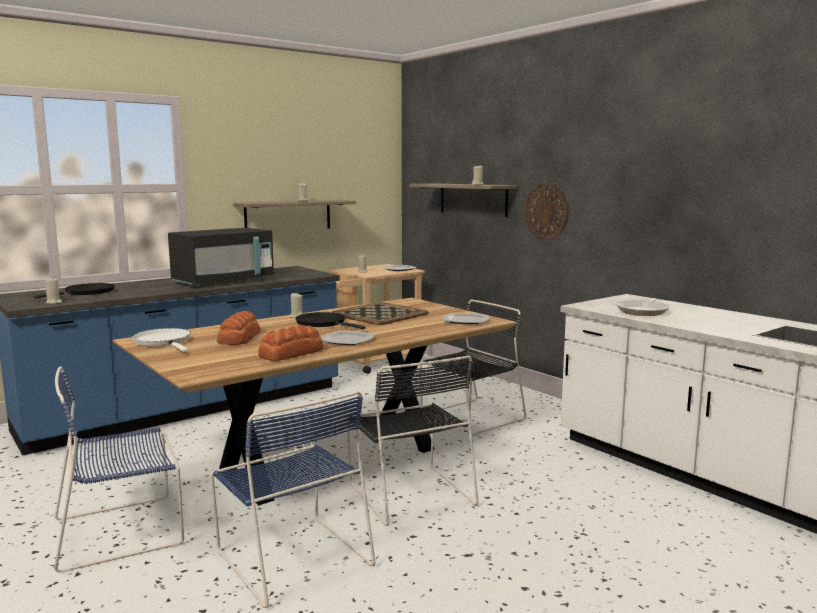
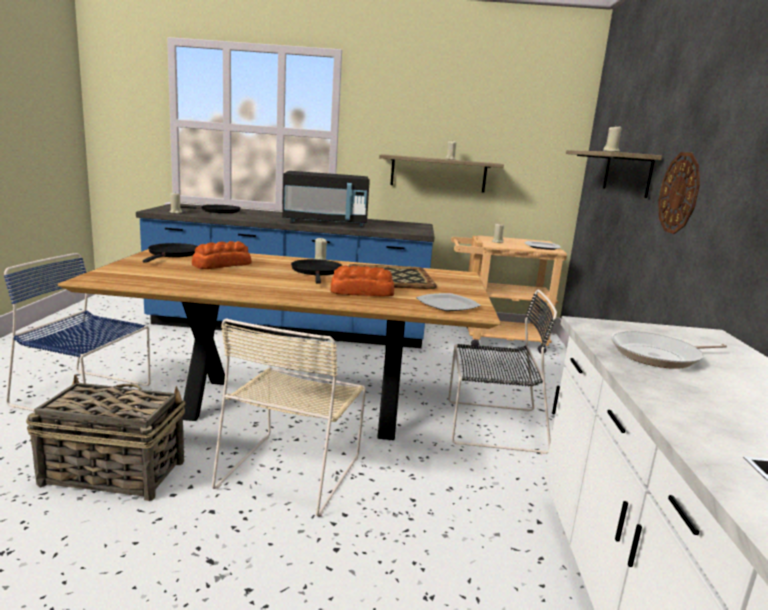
camera: 40 degrees right, 5 degrees up
white frying pan [132,328,191,352] -> black frying pan [143,243,198,263]
blue chair [210,391,375,608] -> basket [26,374,185,501]
bread [258,325,324,361] -> bread moved to [331,266,394,297]
plate [321,331,375,345] -> none
black chair [347,355,479,526] -> beige chair [212,318,366,516]

